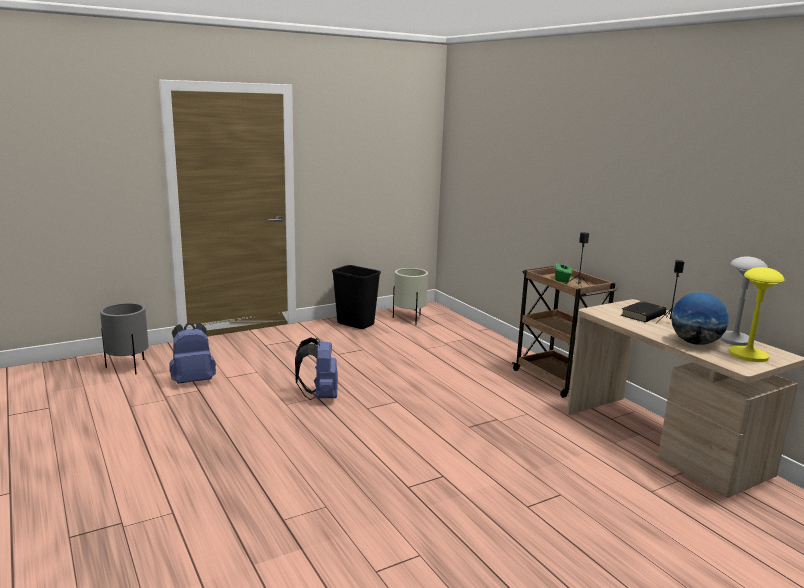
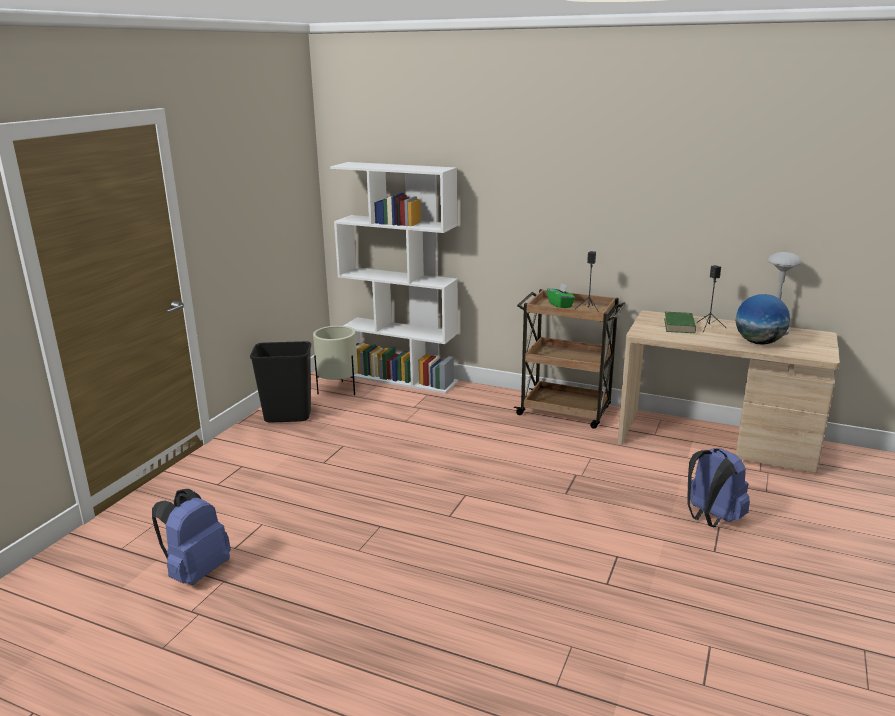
camera: 35 degrees left, 5 degrees up
grey planter [100,303,149,374] -> none
blue backpack [295,337,338,400] -> blue backpack moved to [687,448,750,527]
black book [621,301,666,322] -> green book [664,312,696,333]
yellow table lamp [729,267,785,362] -> none
none -> white bookcase [330,162,458,394]

